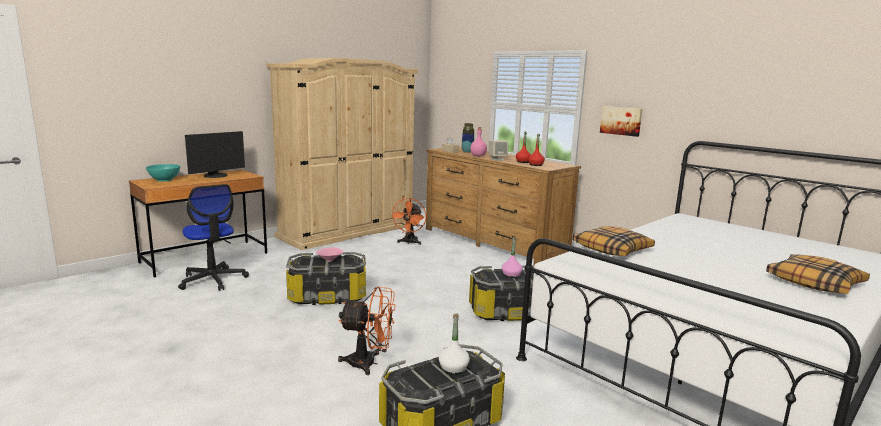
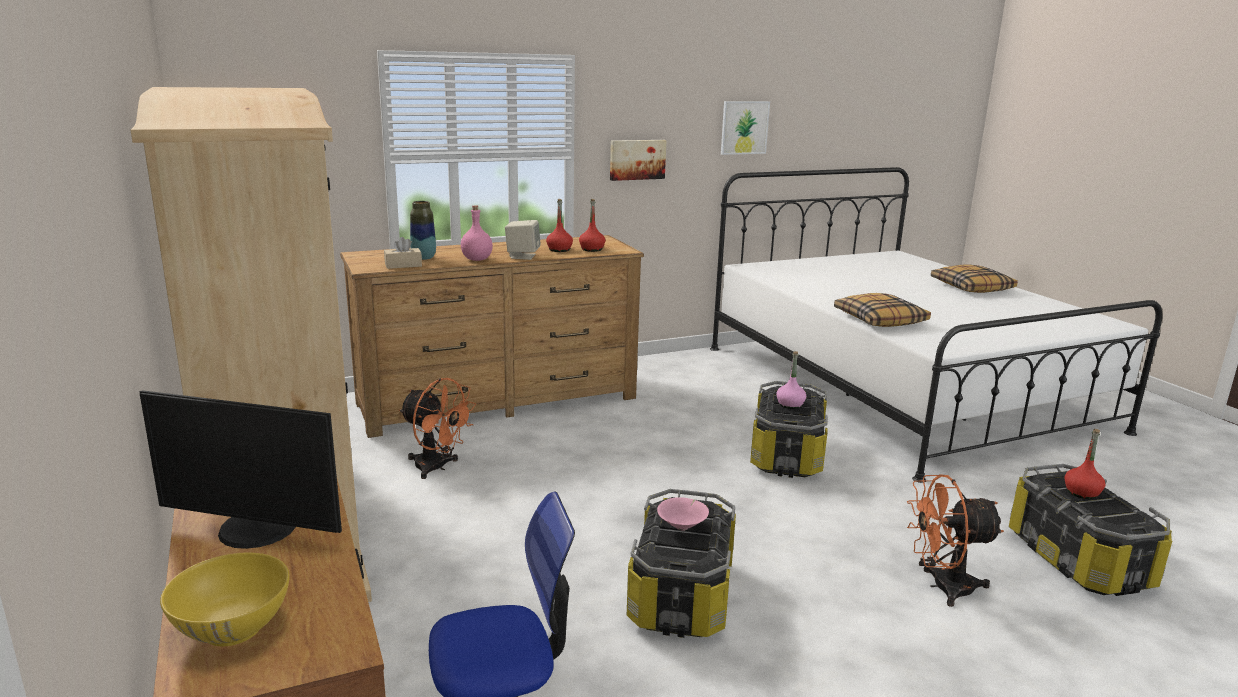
camera: 70 degrees left, 5 degrees up
turquoise bowl [146,164,180,181] -> yellow bowl [160,553,290,646]
monitor [185,131,245,178] -> monitor turned 135 degrees clockwise [140,390,342,549]
orange fan [338,286,396,375] -> orange fan turned 120 degrees counterclockwise [907,474,1004,607]
white bottle [439,313,470,375] -> red bottle [1065,429,1105,499]
none -> picture [721,101,770,155]

